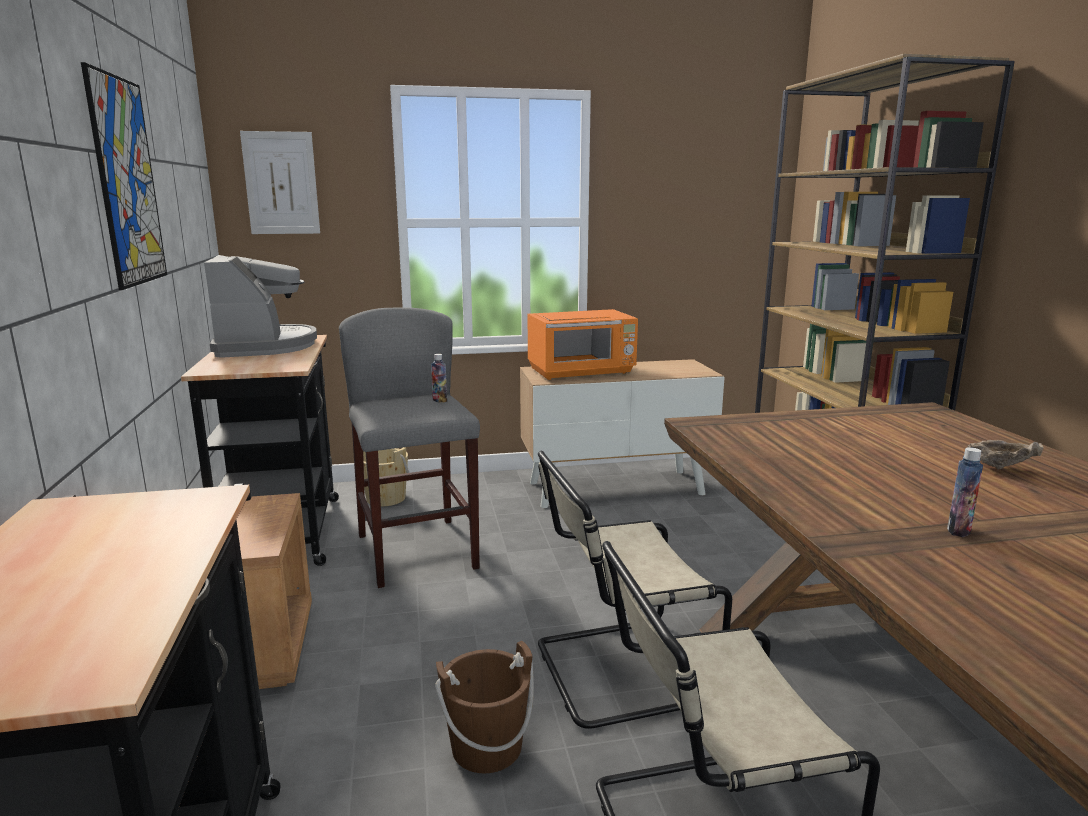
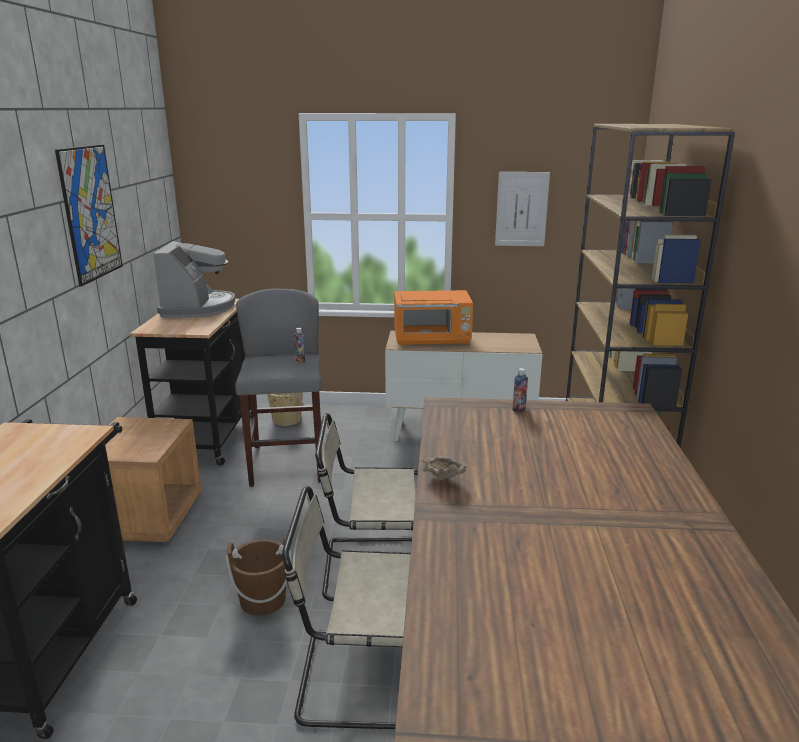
camera: 15 degrees right, 5 degrees up
picture [240,131,320,234] -> picture moved to [495,172,550,246]
bottle [947,447,983,537] -> bottle moved to [512,368,528,412]
beige bowl [968,440,1044,470] -> beige bowl moved to [421,456,467,480]

